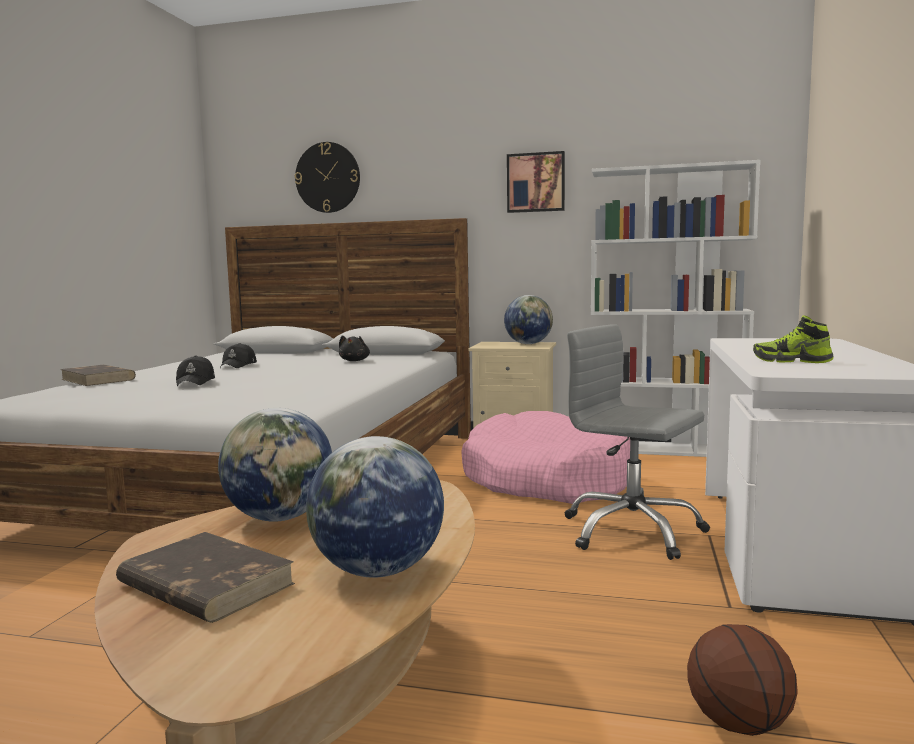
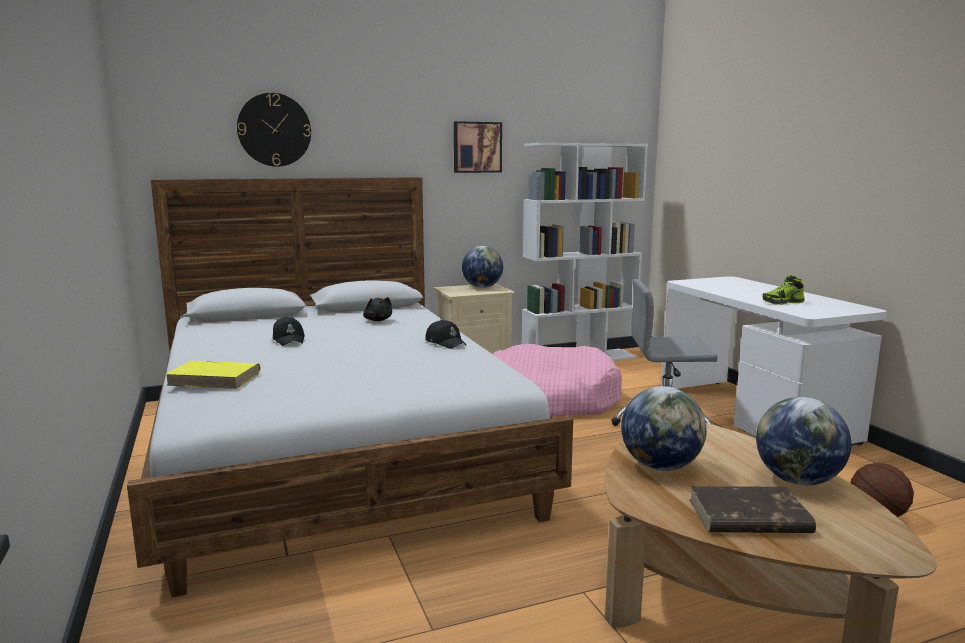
camera: 35 degrees left, 5 degrees up
brown book [60,365,136,386] -> yellow book [166,361,261,389]
black cap [176,355,215,386] -> black cap moved to [425,320,466,349]

